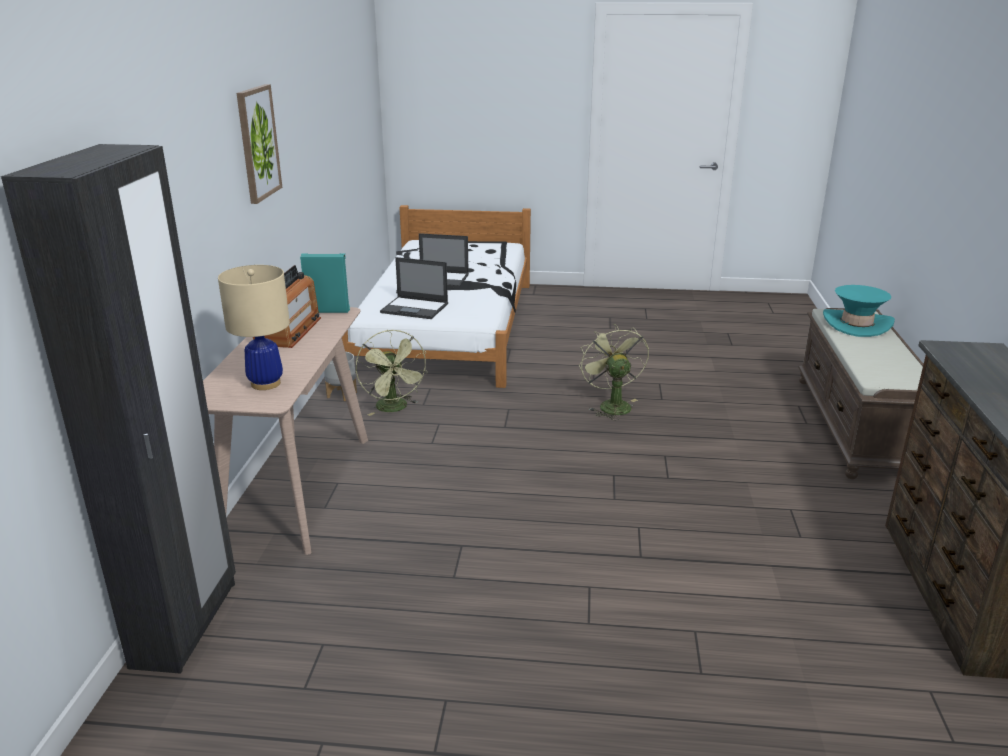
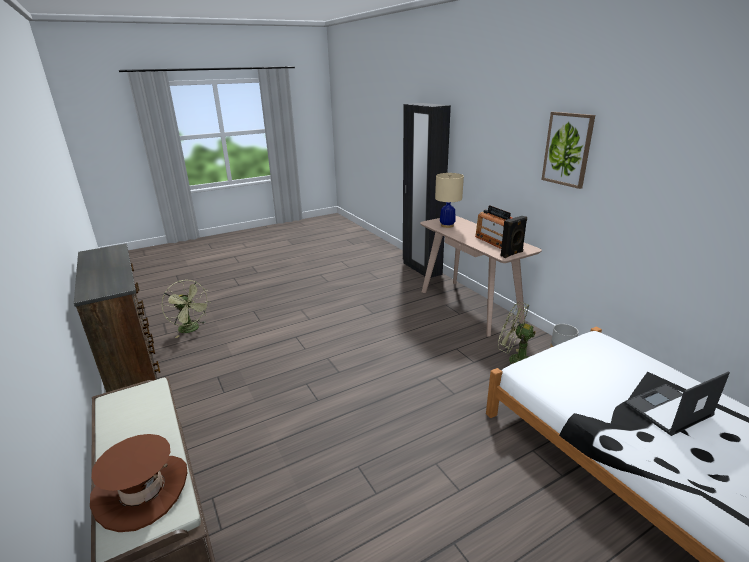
camera: 145 degrees right, 0 degrees up
turquoise speaker [300,253,350,313] -> black speaker [501,216,527,258]
laptop [380,257,448,319] -> none
green fan [579,324,649,421] -> green fan moved to [161,280,211,338]
turquoise hat [823,285,895,337] -> brown hat [90,434,187,532]

